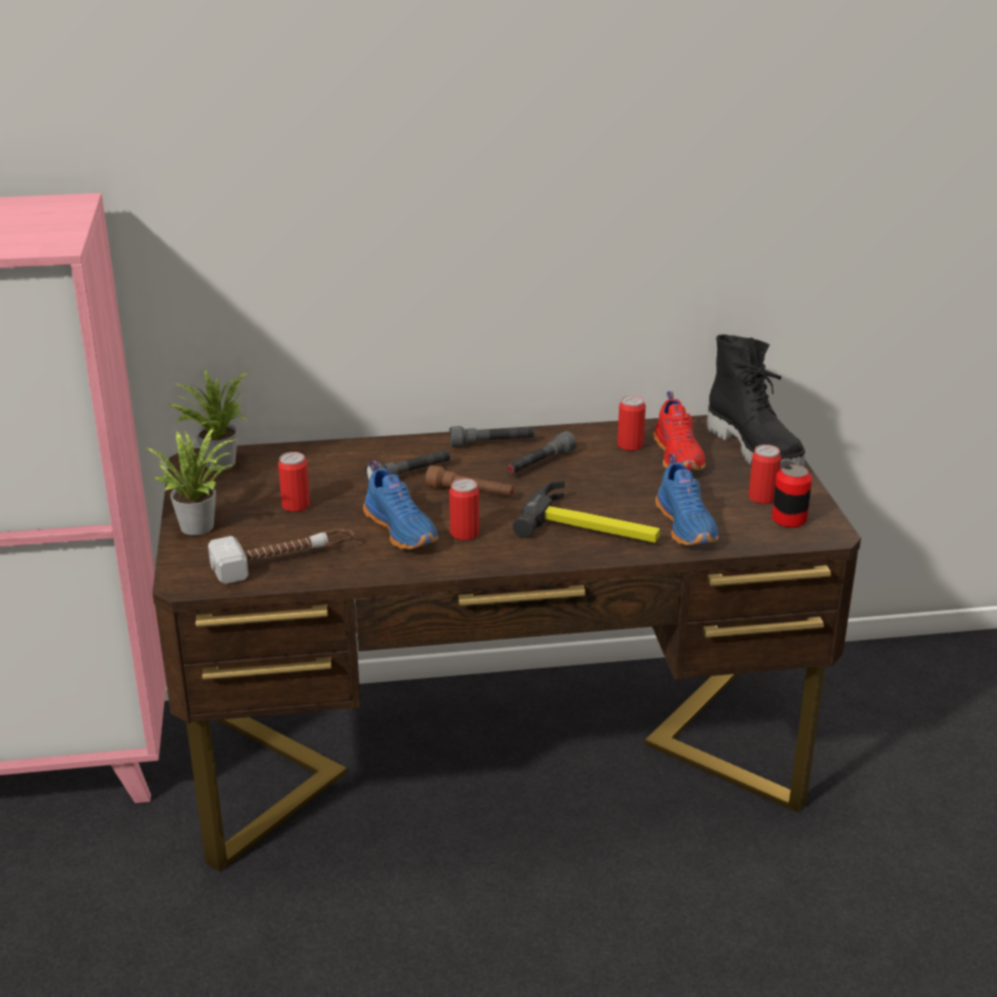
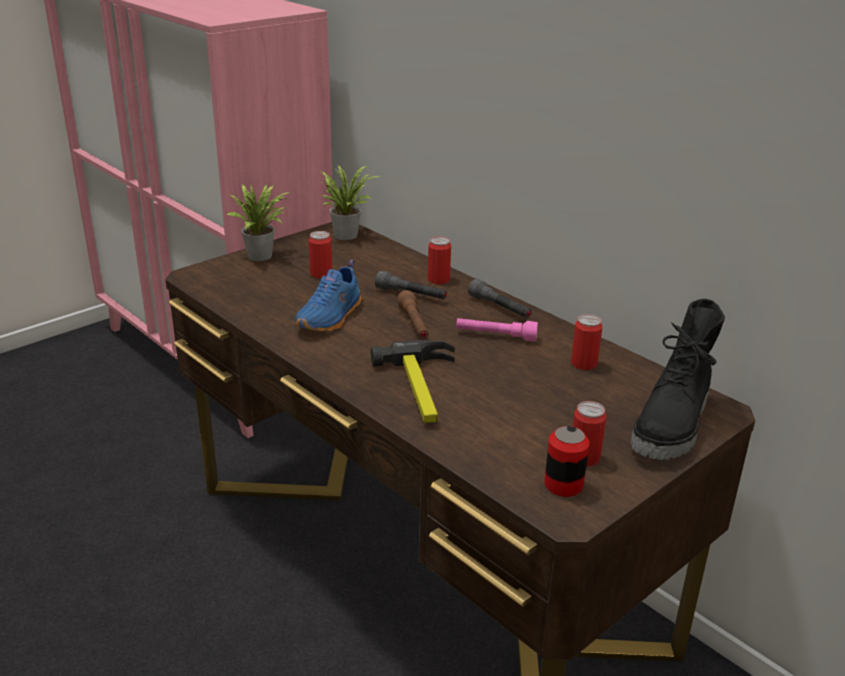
camera: 55 degrees right, 0 degrees up
hammer [208,529,354,584] -> none
can [449,478,479,540] -> can moved to [428,236,451,284]
grey flashlight [507,431,577,474] -> pink flashlight [456,318,538,341]
red shoe [653,391,705,470] -> none
blue shoe [655,454,719,545] -> none

